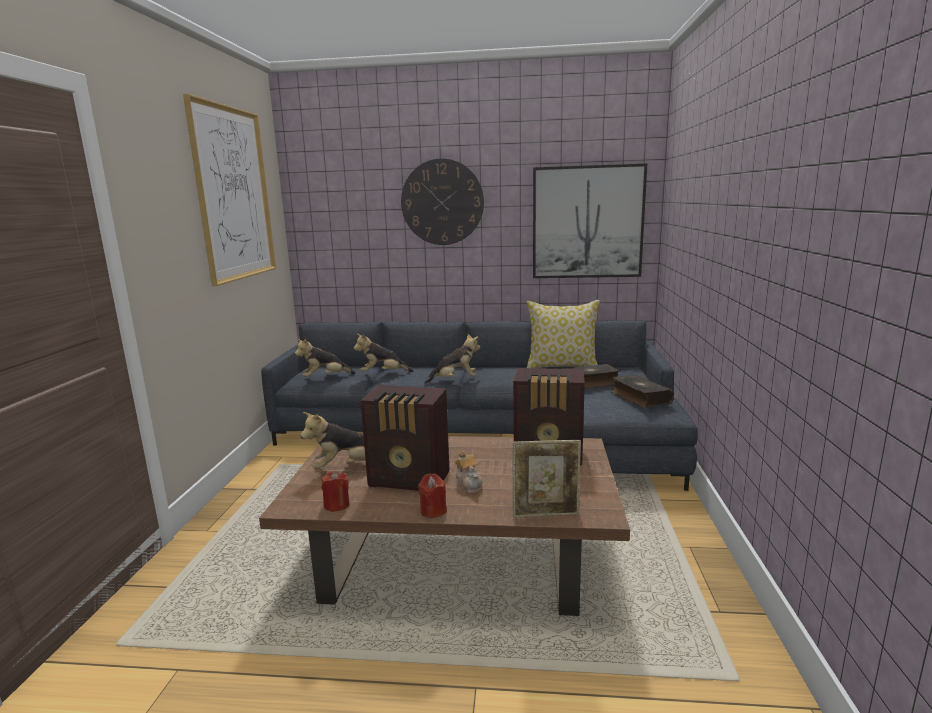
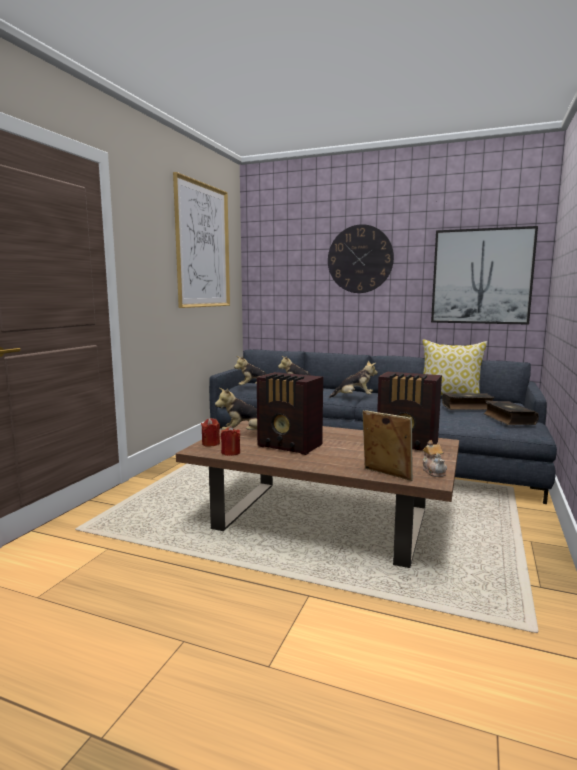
camera: 15 degrees right, 5 degrees down
red candle [418,474,447,518] -> red candle moved to [201,418,220,447]
teapot [455,451,482,494] -> teapot moved to [423,440,447,477]
picture frame [513,440,581,518] -> picture frame turned 150 degrees counterclockwise [363,410,413,481]

